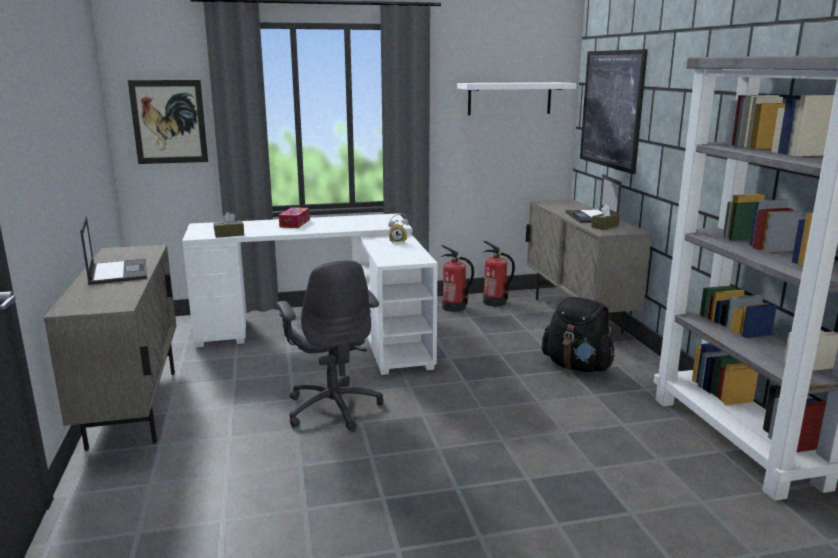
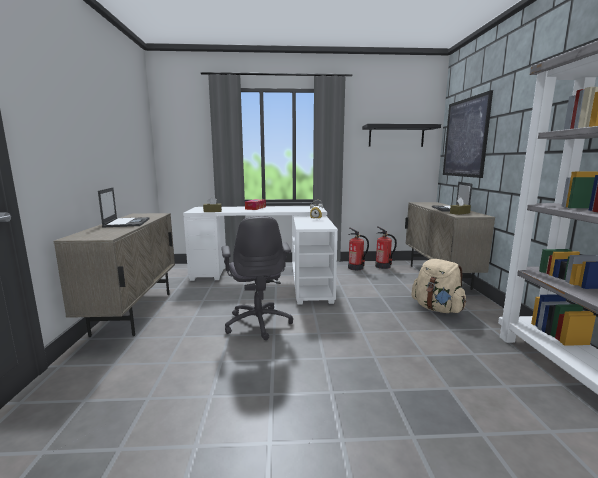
camera: 10 degrees right, 5 degrees down
picture [128,80,208,164] -> none
white shelf [457,82,577,115] -> black shelf [362,124,441,147]
black backpack [542,297,615,372] -> beige backpack [411,259,466,313]

